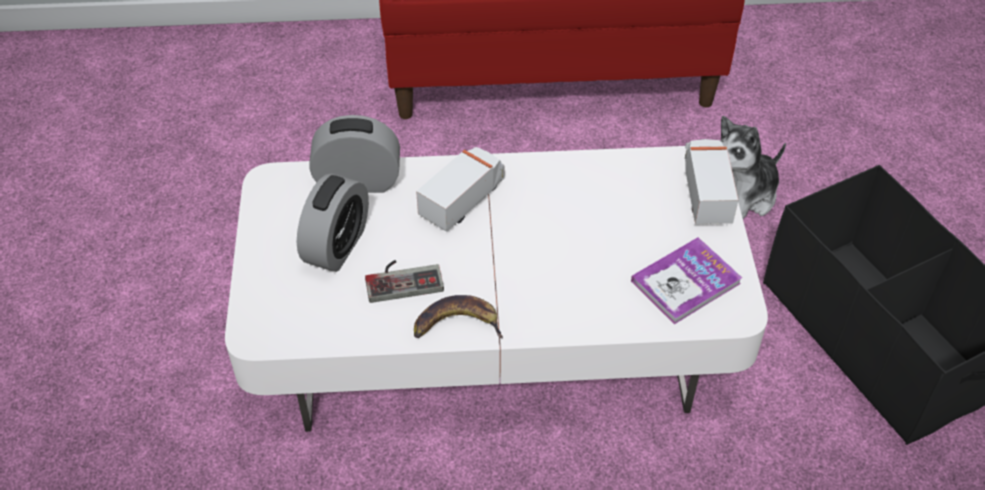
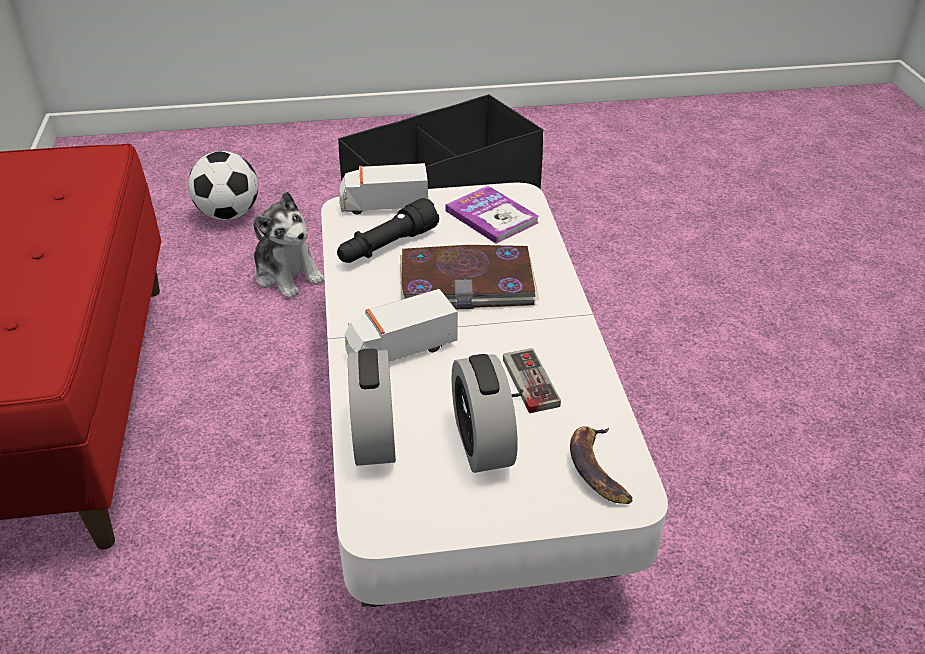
camera: 95 degrees left, 10 degrees down
alarm clock [297,173,369,272] -> alarm clock turned 120 degrees counterclockwise [451,354,517,473]
banana [414,295,503,339] -> banana moved to [570,426,633,504]
toy truck [416,147,505,232] -> toy truck turned 60 degrees counterclockwise [345,289,458,362]
none -> football [188,151,258,220]
none -> black flashlight [337,198,439,263]
none -> book [400,245,539,309]

